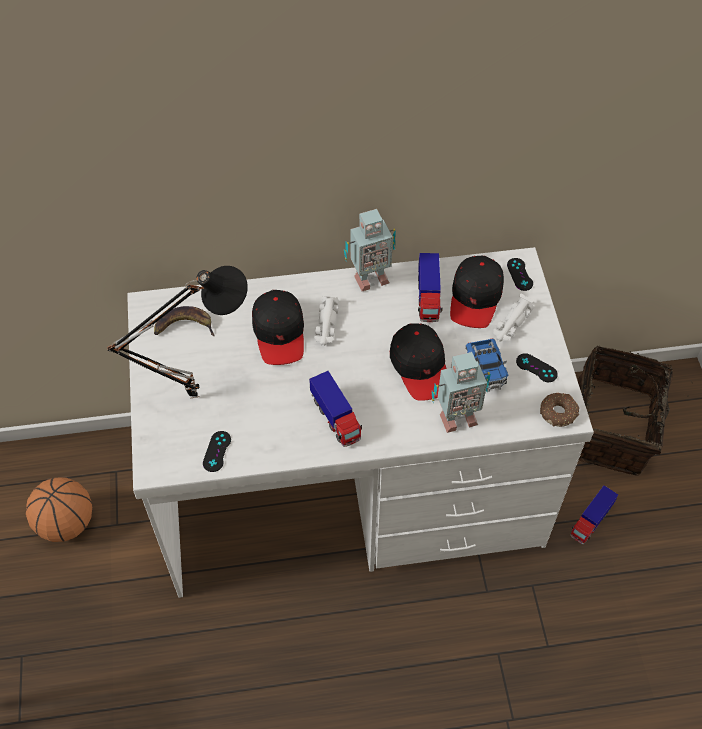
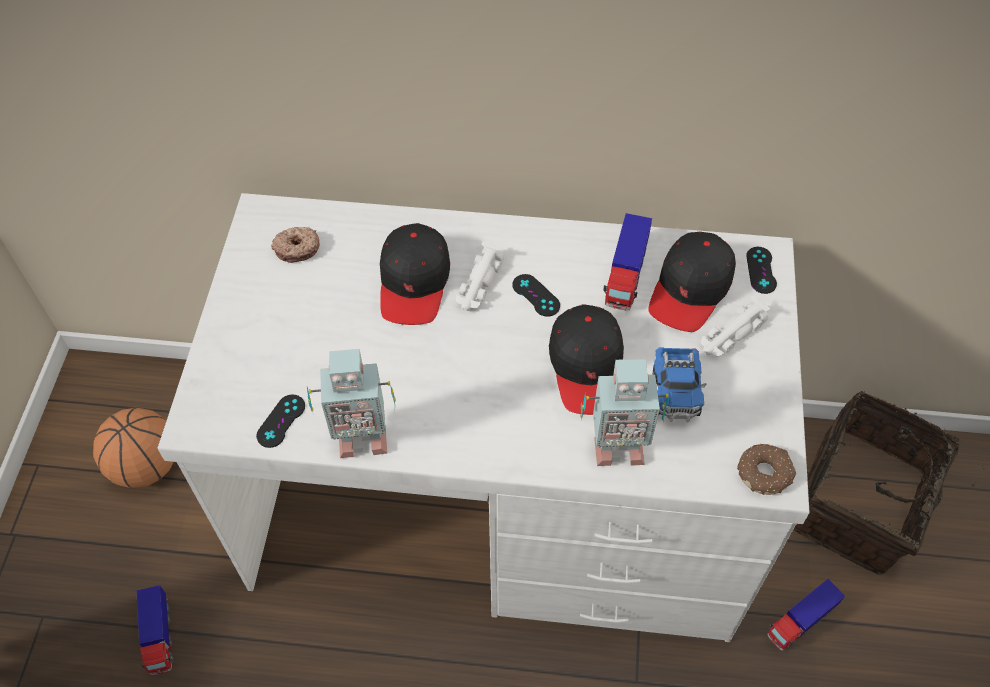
camera: 15 degrees right, 0 degrees up
black table lamp [107,266,248,399] -> none
banana [154,306,214,336] -> donut [271,227,320,263]
toy truck [309,371,362,447] -> toy truck moved to [136,585,173,675]
toy robot [344,209,396,291] -> toy robot moved to [307,349,396,458]
black game controller [516,353,558,382] -> black game controller moved to [512,274,560,317]

